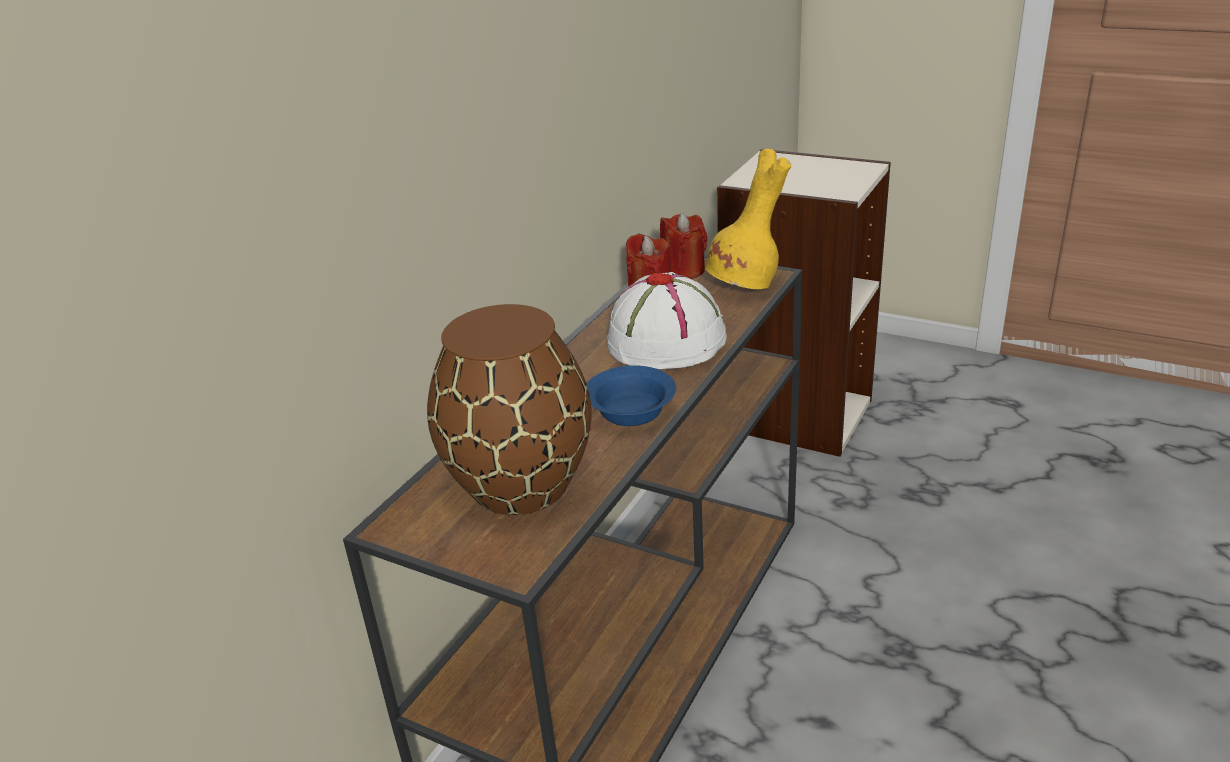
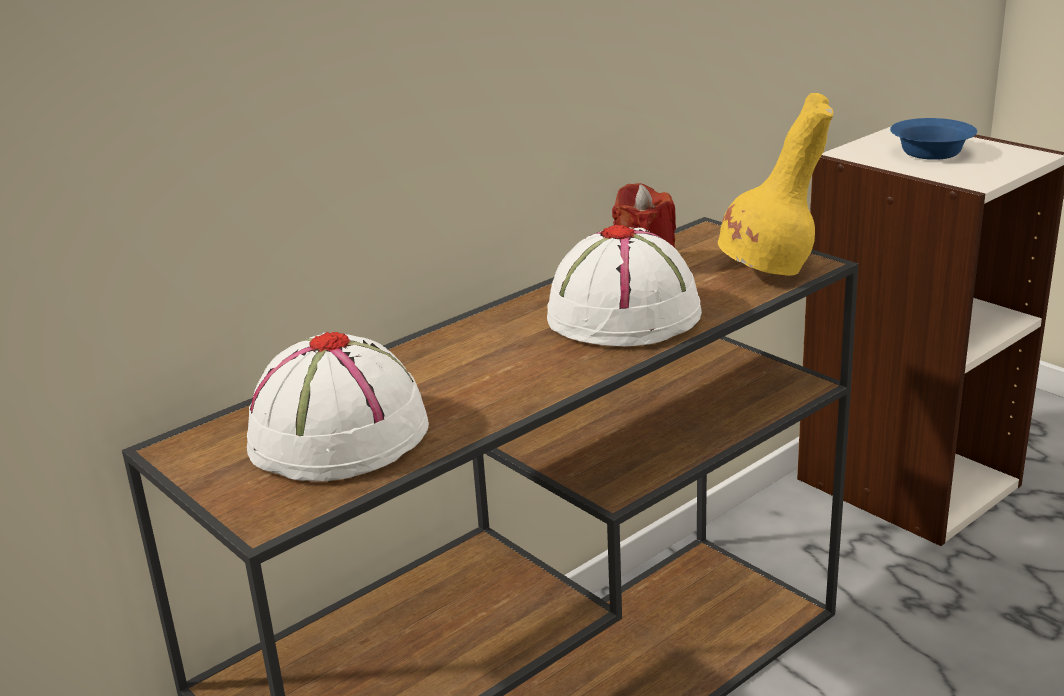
camera: 20 degrees right, 5 degrees down
brown vase [427,304,592,515] -> white hat [247,332,429,481]
blue bowl [587,365,676,426] -> blue bowl moved to [890,118,977,160]
red candle [660,213,708,279] -> none

